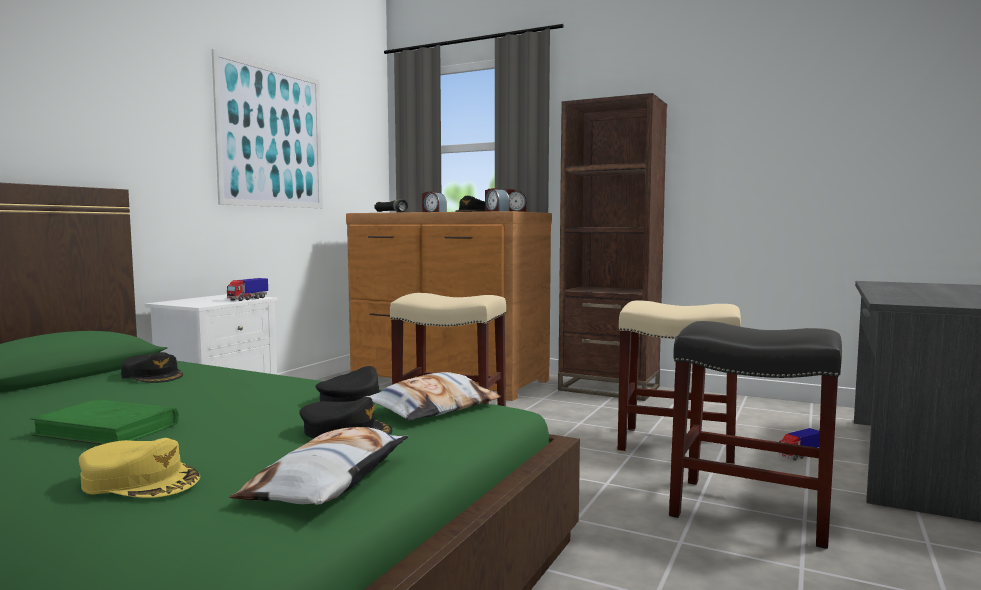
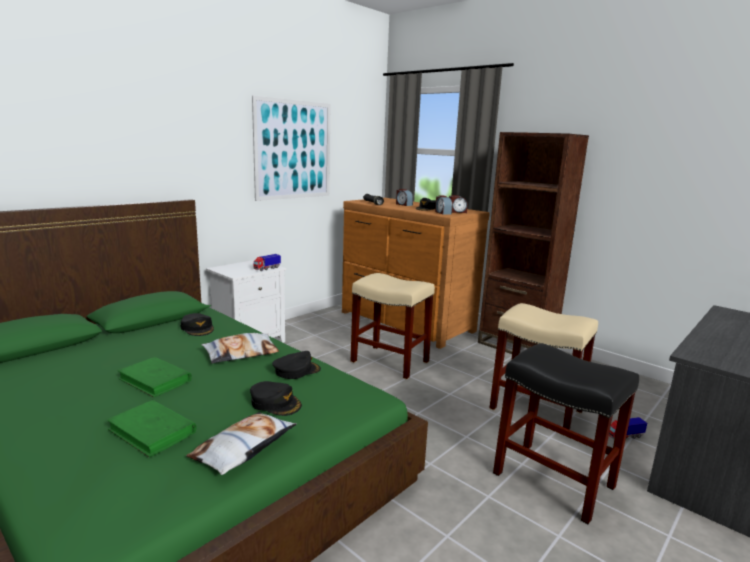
camera: 15 degrees right, 10 degrees up
yellow cap [79,438,200,498] -> green book [107,400,196,457]
pillow [365,372,501,421] -> pillow moved to [202,333,279,364]

